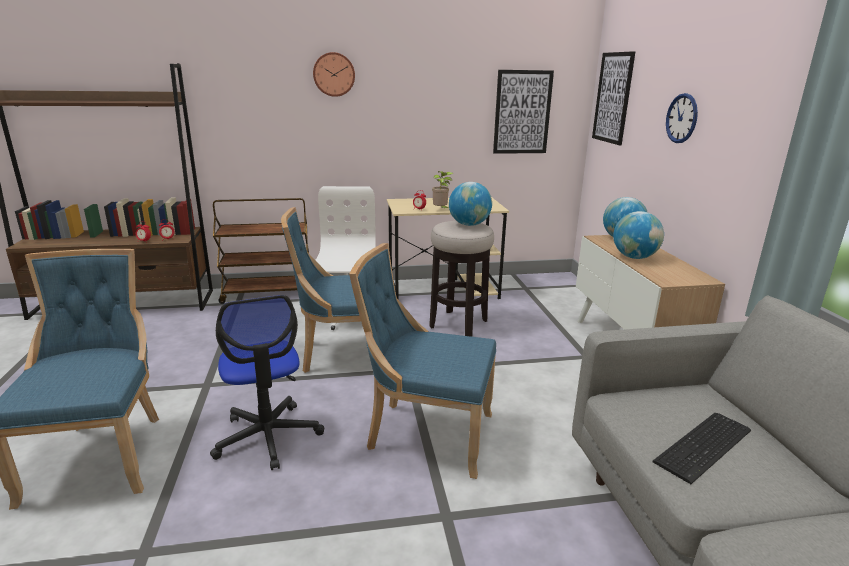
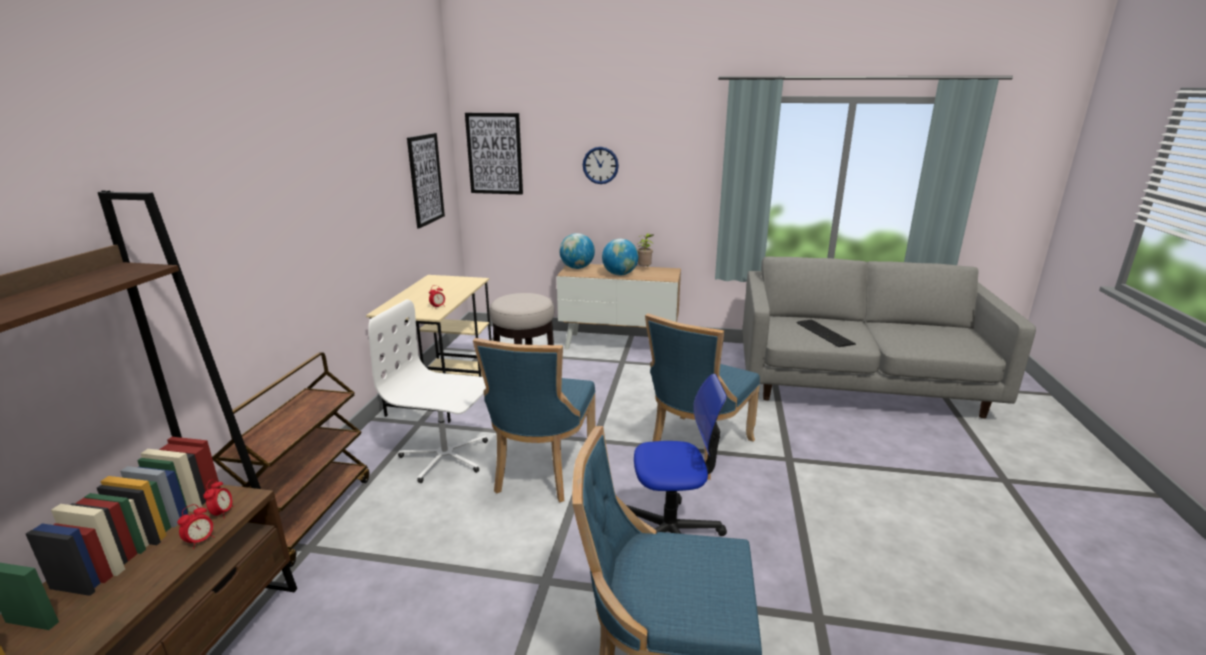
camera: 70 degrees left, 0 degrees up
wall clock [313,52,355,97] -> none
potted plant [432,171,454,208] -> potted plant moved to [637,233,653,266]
globe [449,182,492,226] -> none

